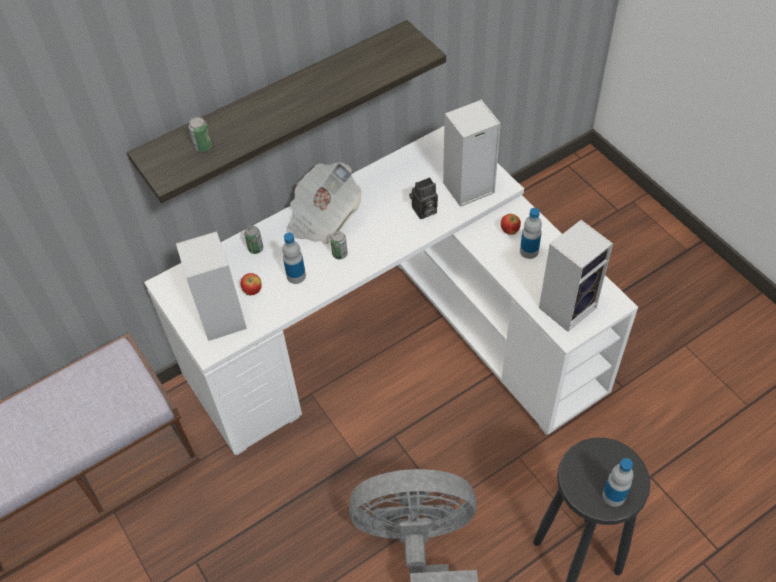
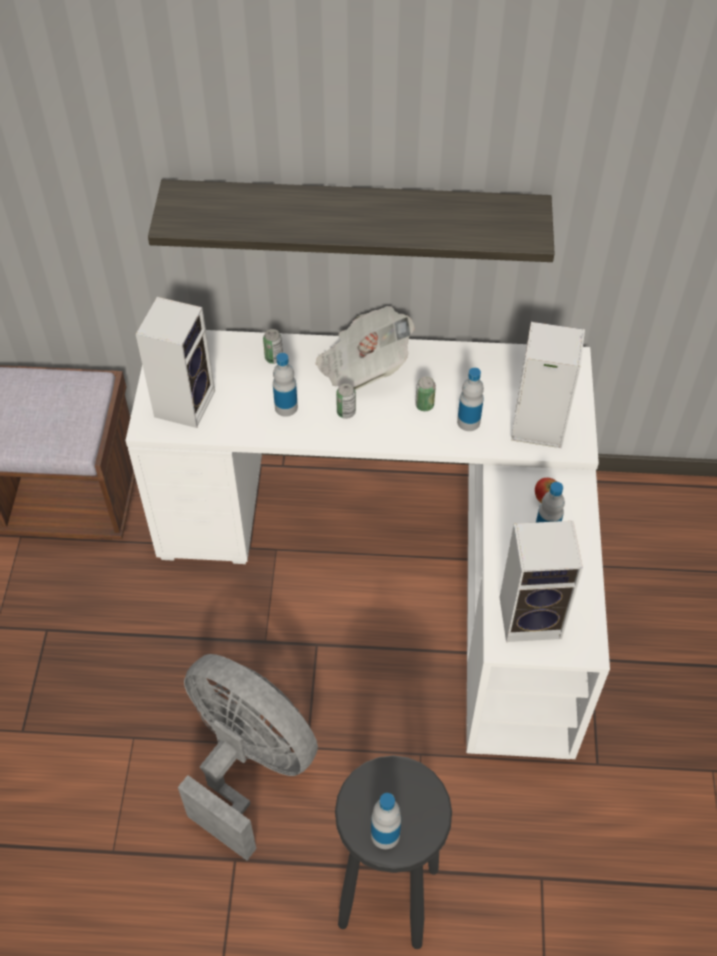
camera: 35 degrees right, 0 degrees up
can [188,117,212,152] -> can moved to [415,376,436,411]
apple [240,273,262,295] -> none
camera [409,177,438,219] -> bottle [457,368,484,431]

